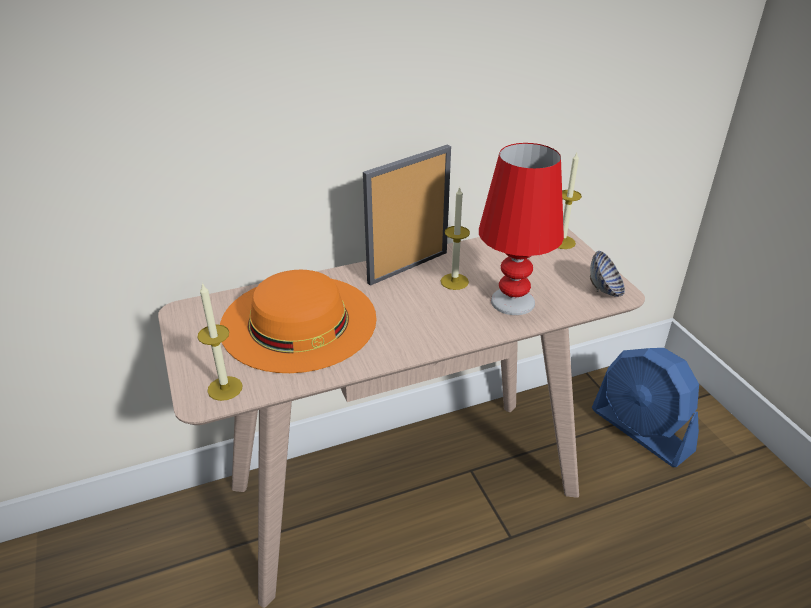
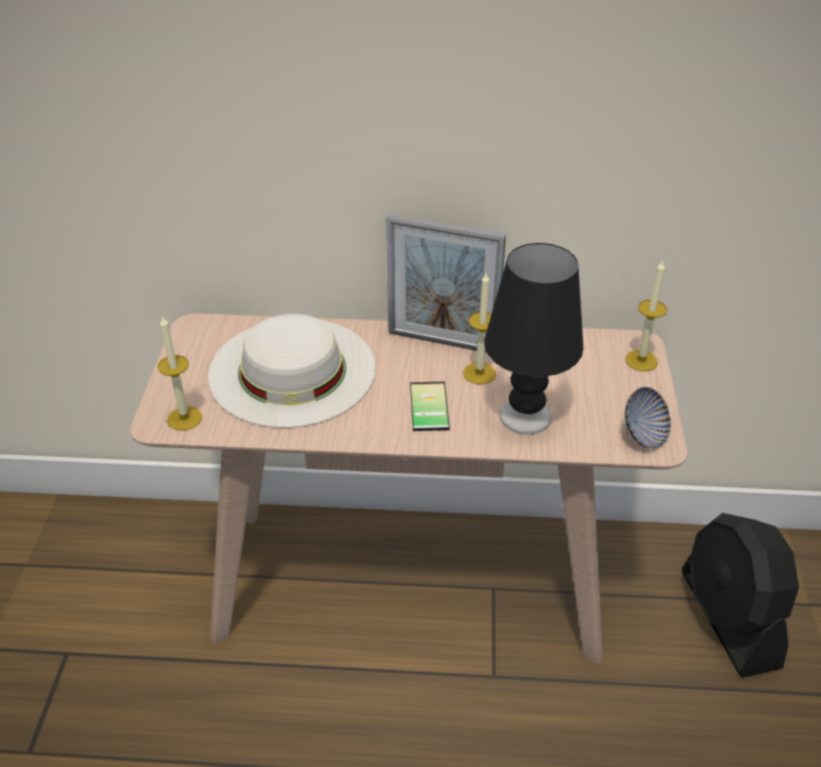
camera: 25 degrees right, 5 degrees up
orange hat [220,270,377,373] -> white hat [208,314,376,428]
picture frame [363,144,451,286] -> picture frame turned 150 degrees counterclockwise [386,214,506,353]
red table lamp [479,143,564,315] -> black table lamp [484,243,584,435]
blue fan [592,348,699,467] -> black fan [682,513,799,678]
none -> phone [403,382,450,431]

